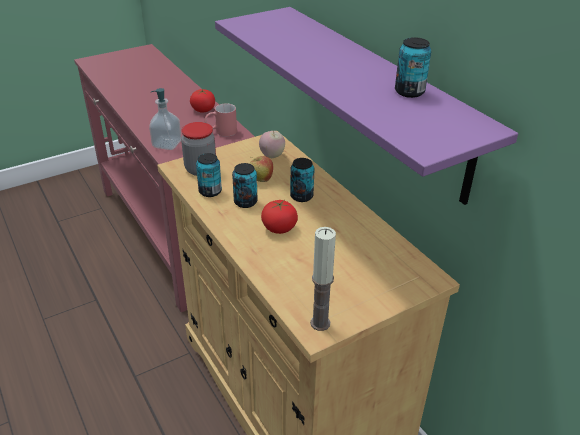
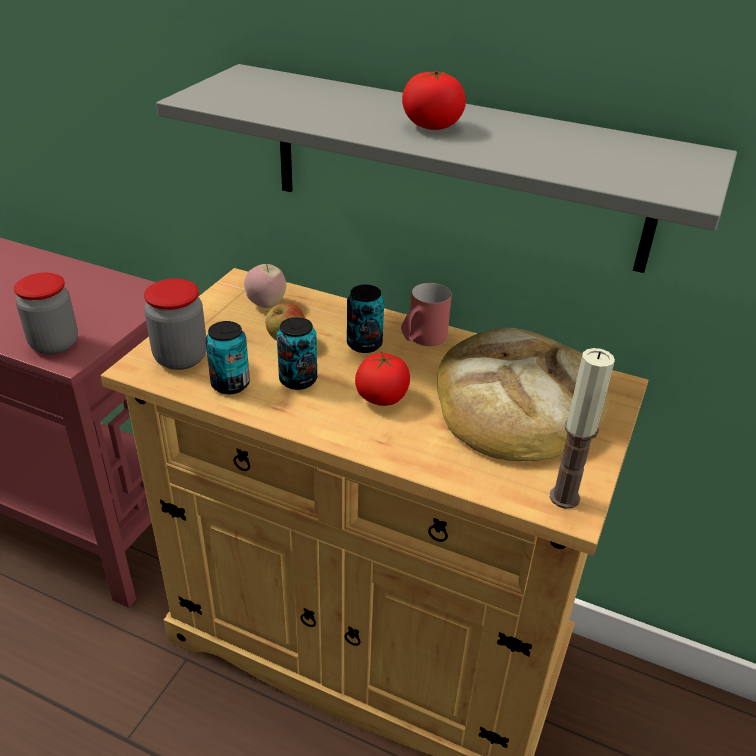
camera: 35 degrees left, 0 degrees up
soap dispenser [149,88,181,150] -> jar [14,273,78,354]
tomato [190,89,215,112] -> tomato moved to [402,71,466,130]
red mug [204,103,237,137] -> red mug moved to [401,283,452,346]
purple shelf [215,7,518,205] -> grey shelf [156,64,737,273]
can [395,37,431,98] -> none
none -> bread [437,328,609,461]

